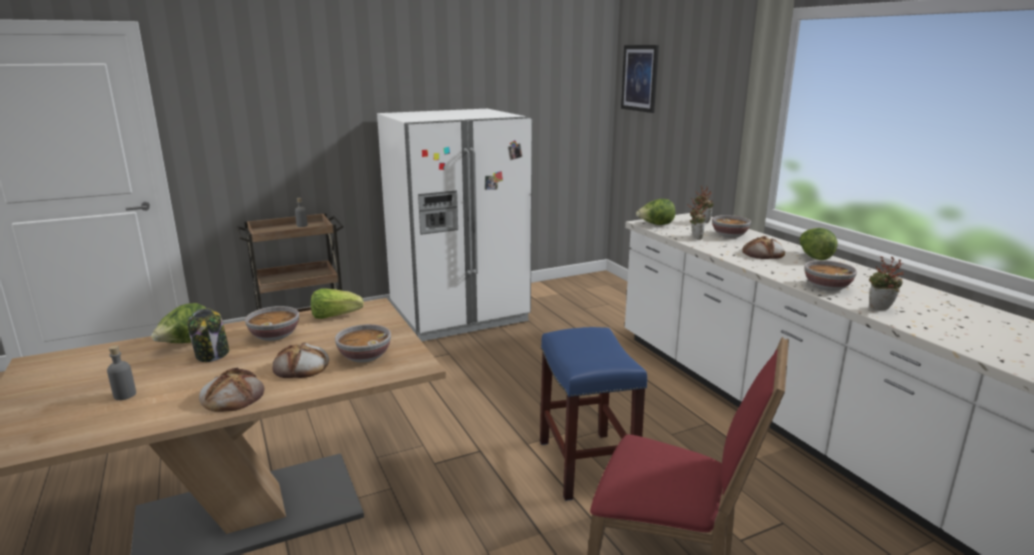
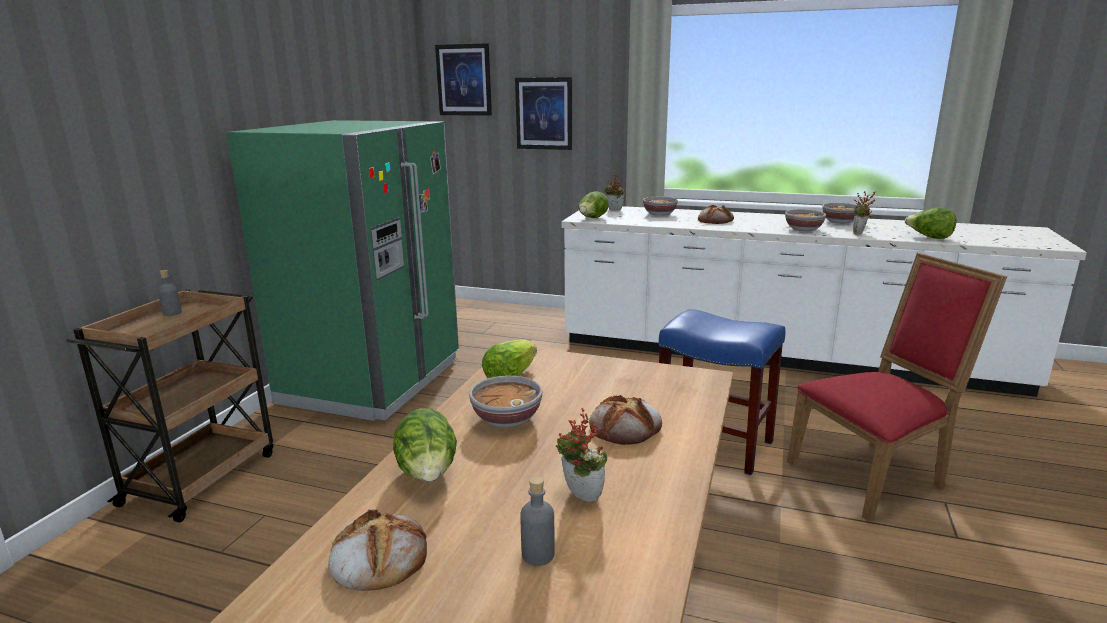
camera: 45 degrees left, 0 degrees up
jar [187,308,229,362] -> none
bread [199,367,264,412] -> bread moved to [328,509,427,591]
bowl [335,324,391,363] -> bowl moved to [822,203,857,224]
white fridge [377,109,532,341] -> green fridge [226,120,459,421]
potted plant [687,198,708,240] -> potted plant moved to [556,408,607,502]
lettuce [800,228,838,260] -> lettuce moved to [905,208,957,239]
none -> picture [515,77,572,150]

